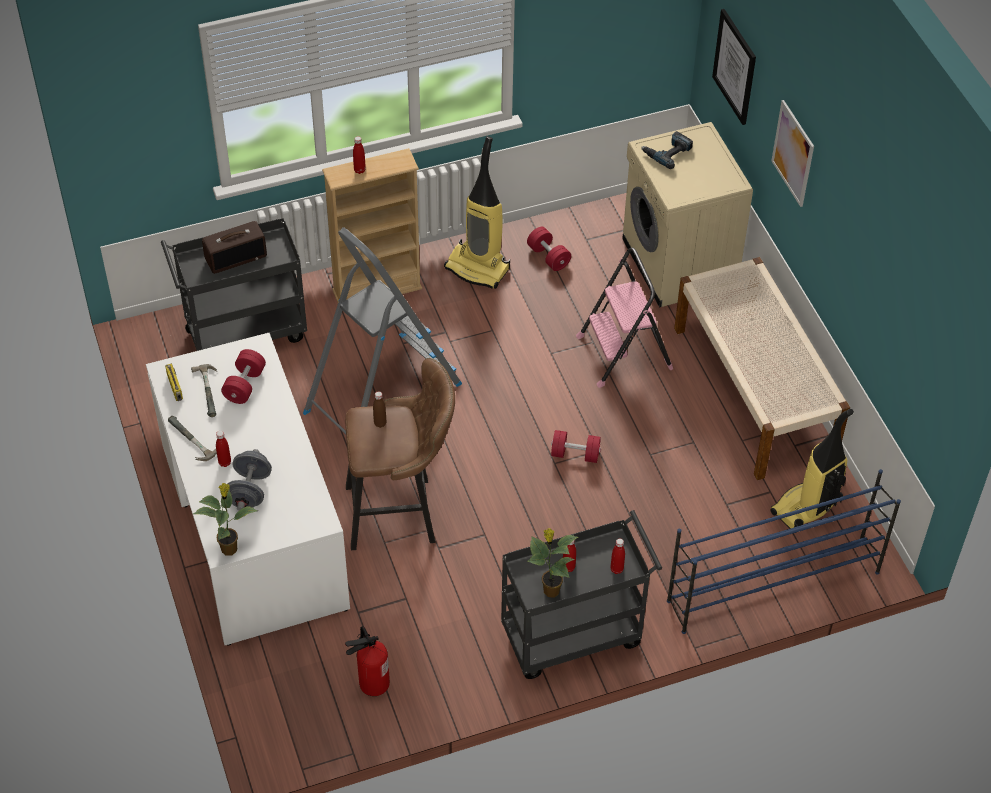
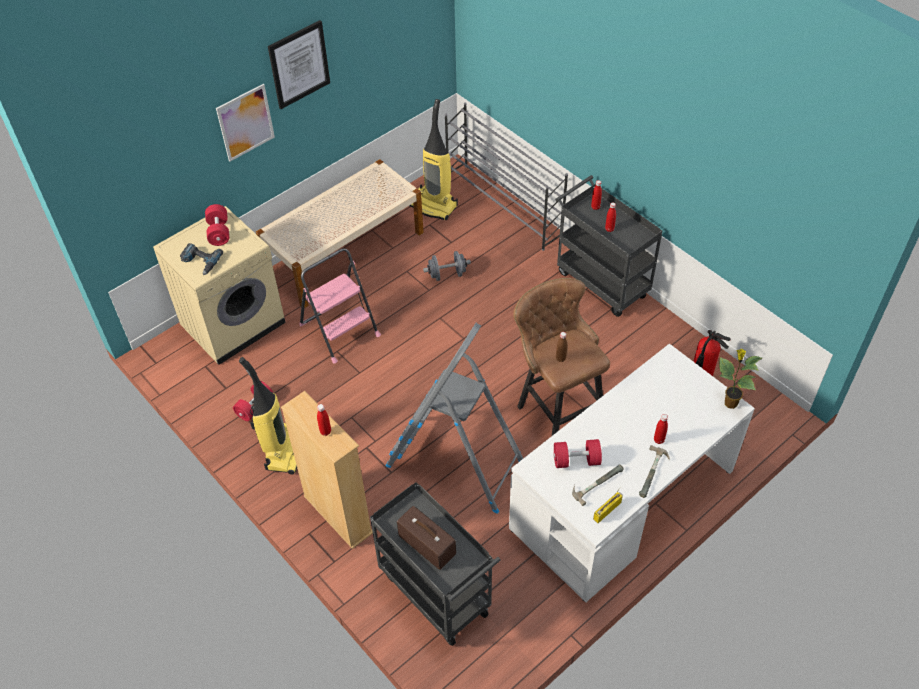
camera: 110 degrees left, 0 degrees up
grey dumbbell [228,449,272,511] -> grey dumbbell moved to [423,251,471,281]
potted plant [527,528,578,598] -> none
red dumbbell [551,430,601,463] -> red dumbbell moved to [205,204,229,246]
blue shoe rack [667,469,901,634] -> grey shoe rack [445,102,568,251]
picture [712,9,756,125] -> picture moved to [268,20,330,109]

